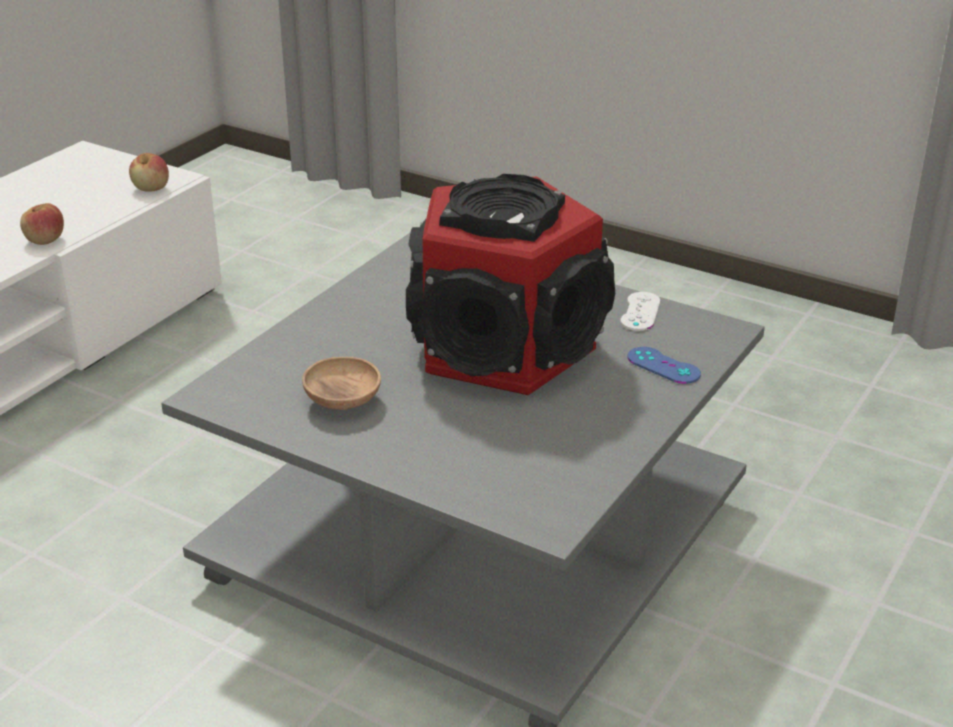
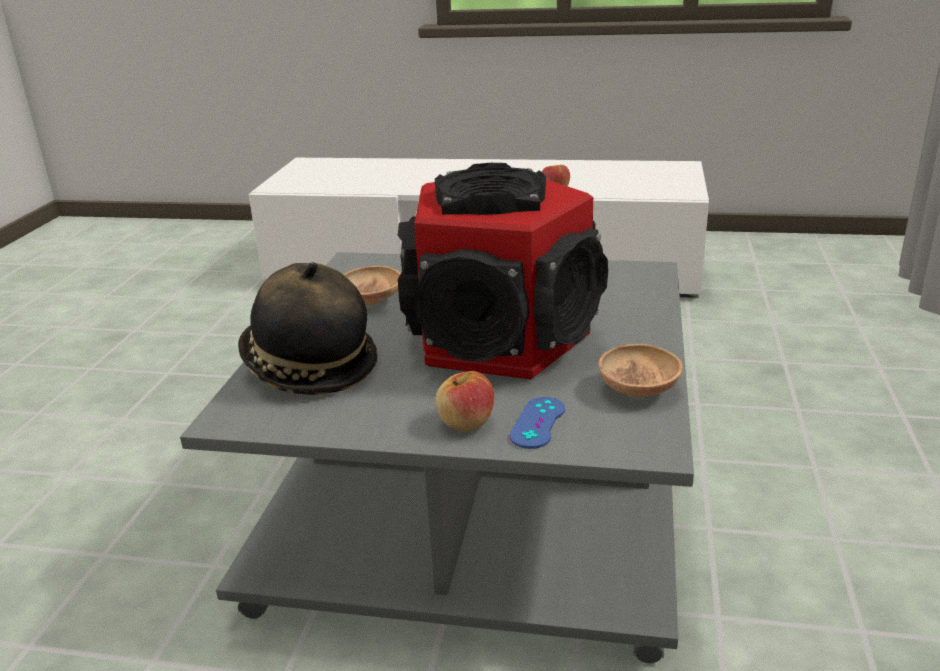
camera: 70 degrees right, 5 degrees down
apple [129,153,169,192] -> apple moved to [435,371,494,431]
white game controller [620,292,660,331] -> brown bowl [599,344,683,398]
none -> hat [238,262,378,395]

